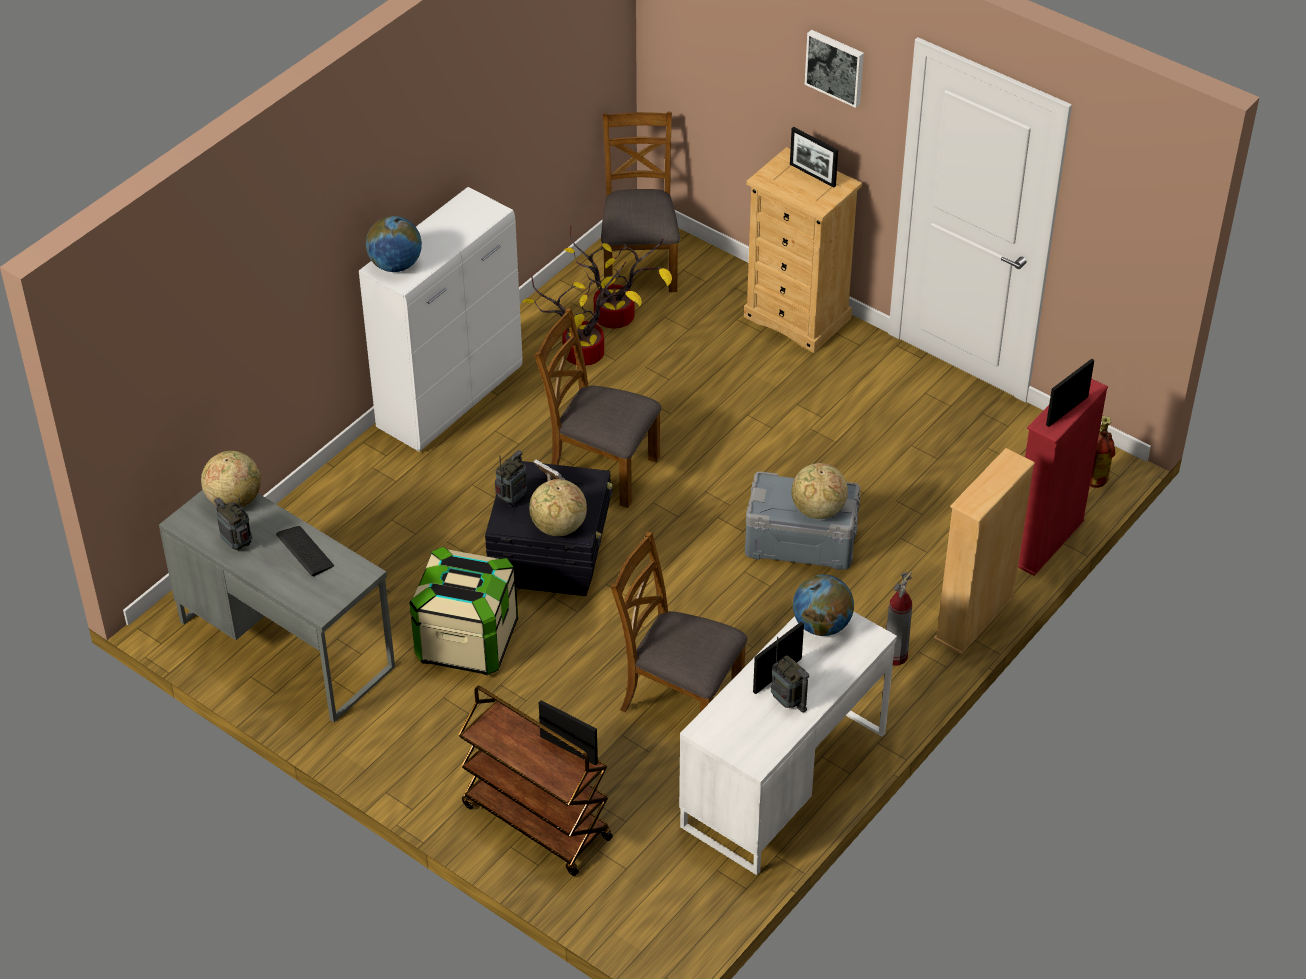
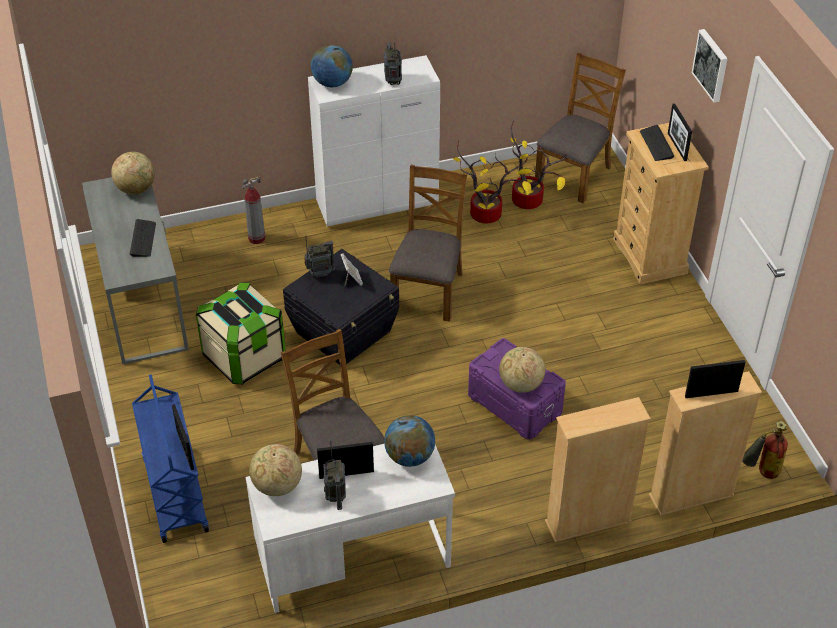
camera: 35 degrees right, 0 degrees up
radio [214,498,252,550] -> radio moved to [384,42,402,85]
brown cart [458,686,613,876] -> blue cart [132,374,209,543]
globe [529,479,587,536] -> globe moved to [249,444,302,496]
brown chair [534,308,661,508] -> brown chair turned 45 degrees clockwise [389,165,467,322]
grey storage box [745,471,860,570] -> purple storage box [468,338,566,440]
fire extinguisher [886,571,912,665] -> fire extinguisher moved to [242,176,265,244]
red bookcase [1018,378,1108,576] -> beige bookcase [649,371,762,516]
none -> keyboard [640,125,674,161]

